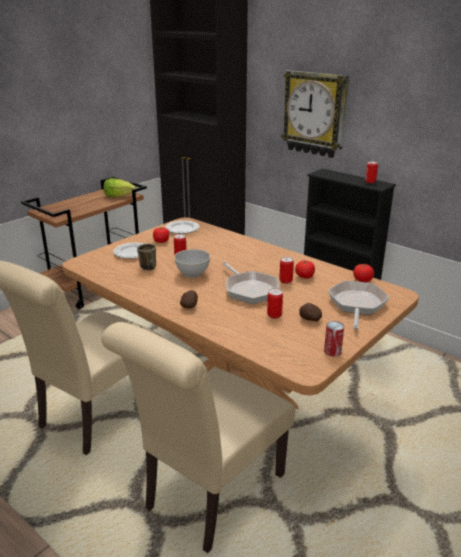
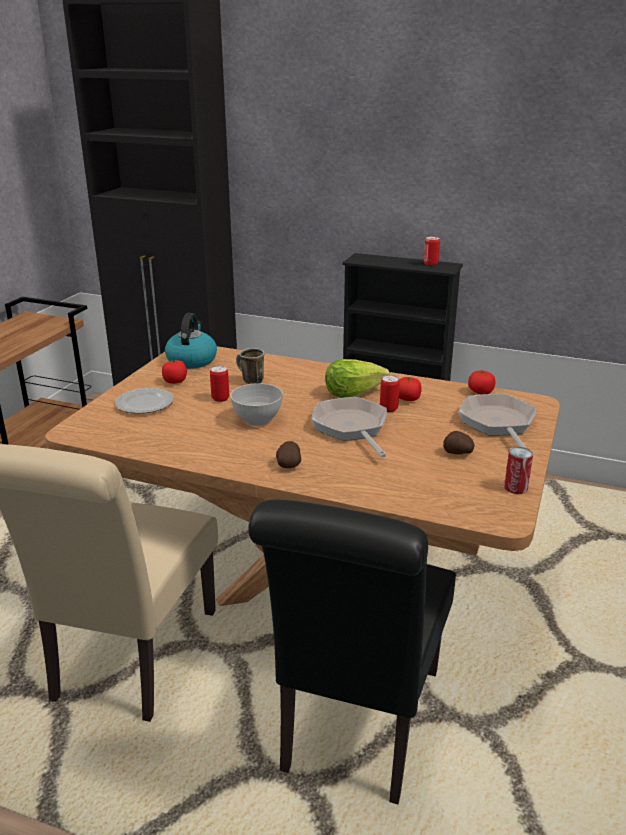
camera: 20 degrees left, 0 degrees up
beige chair [101,322,295,553] -> black chair [248,500,456,804]
lettuce [103,178,136,197] -> lettuce moved to [325,359,390,398]
mug [137,243,156,271] -> mug moved to [236,348,264,384]
plate [165,220,200,234] -> kettle [165,313,217,369]
frying pan [222,262,279,304] -> frying pan turned 150 degrees counterclockwise [311,397,387,457]
can [267,289,283,319] -> none
wall clock [281,70,349,158] -> none

